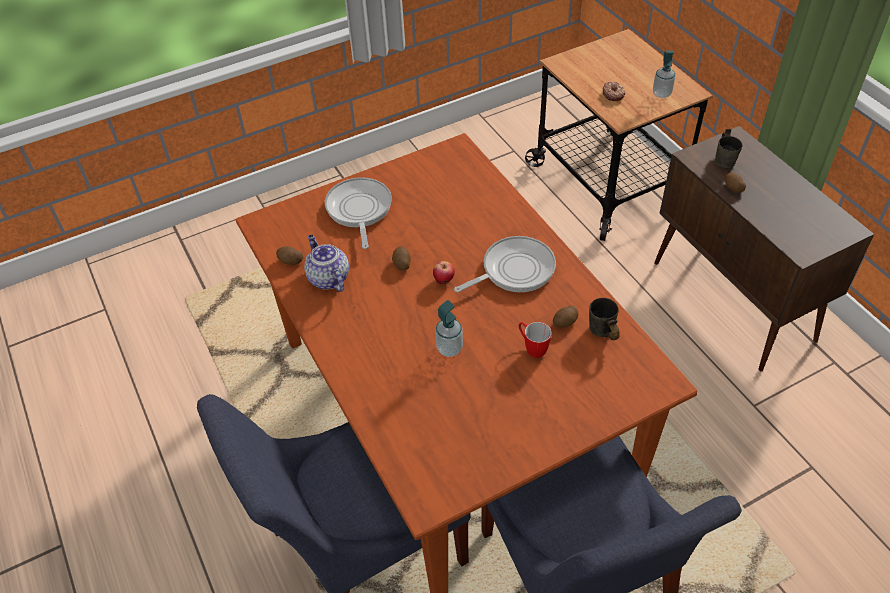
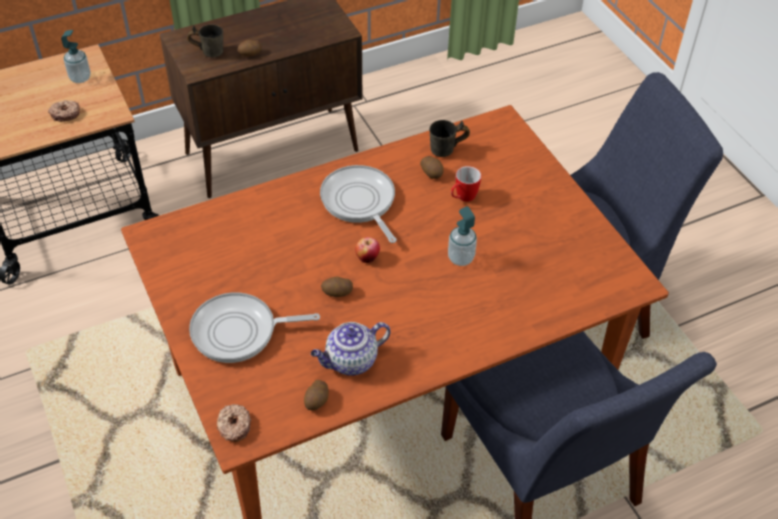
camera: 90 degrees left, 0 degrees up
none -> donut [217,404,251,442]

